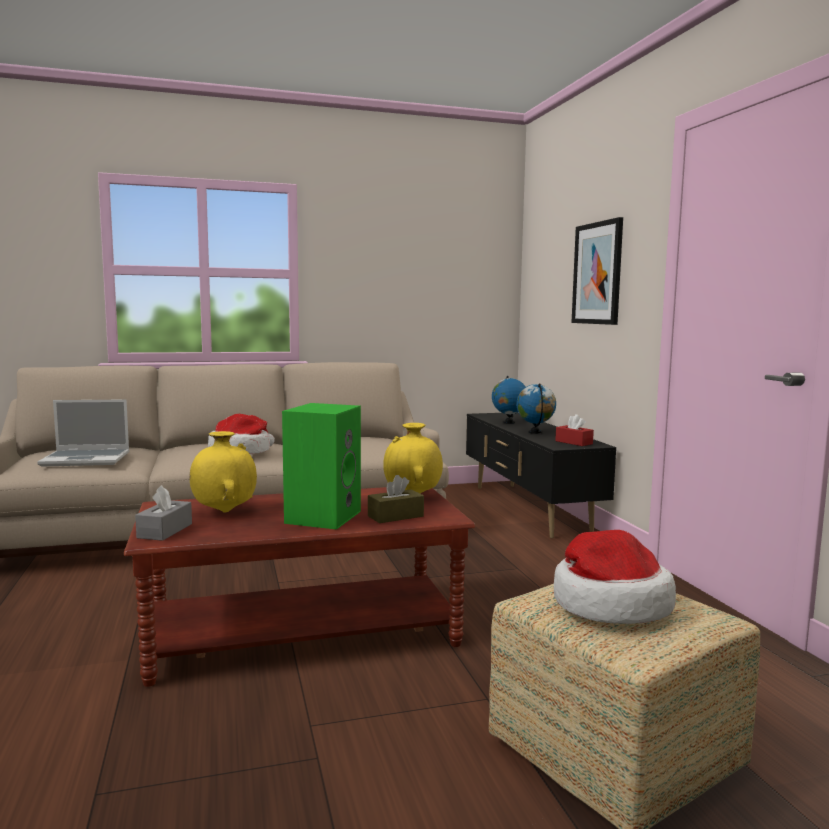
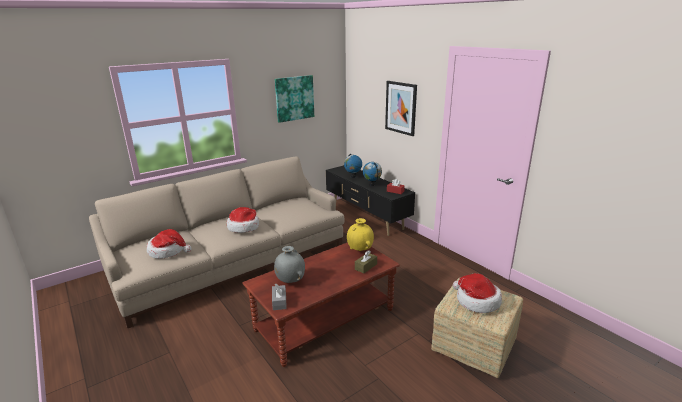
camera: 20 degrees left, 15 degrees up
laptop [37,399,129,467] -> hat [147,229,192,259]
yellow vase [190,431,257,513] -> grey vase [274,246,305,283]
green speaker [282,403,361,530] -> none
none -> picture [275,75,314,123]

